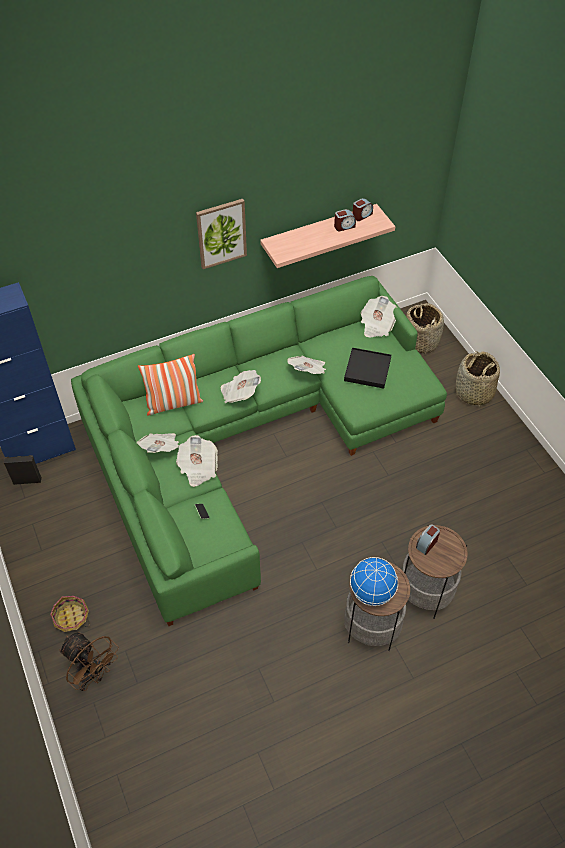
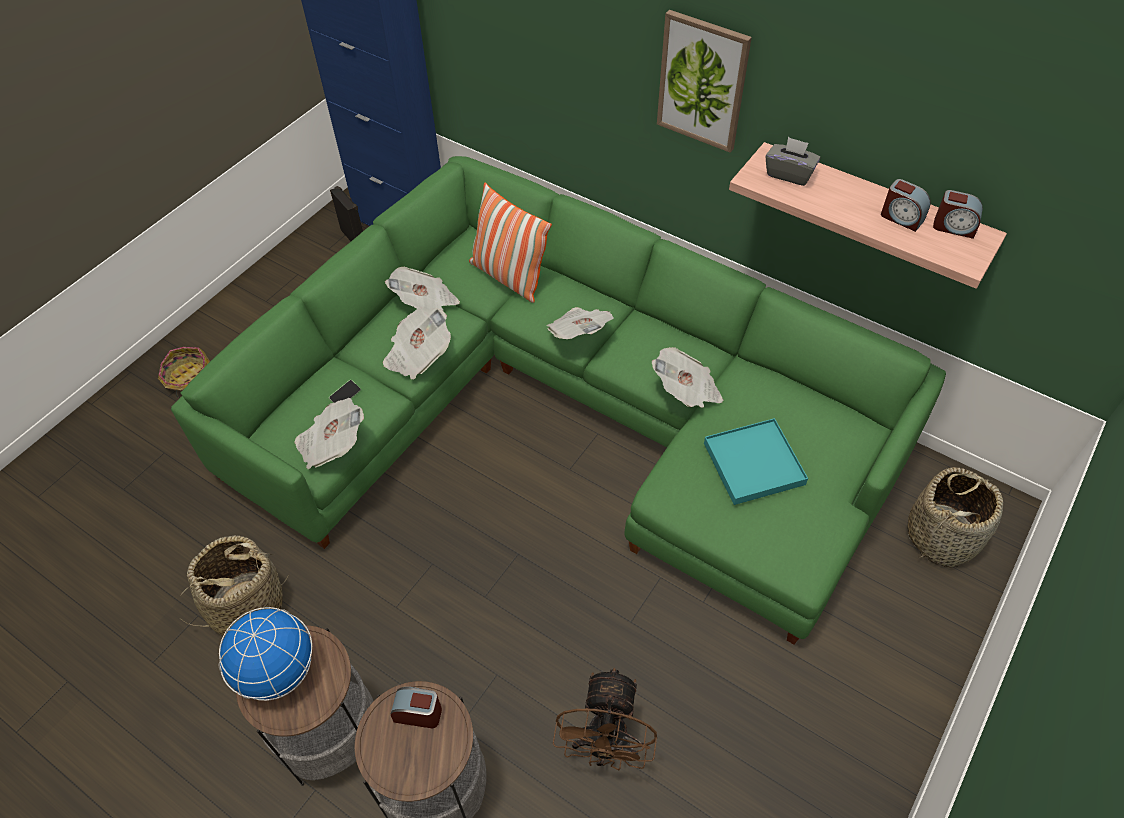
camera: 60 degrees right, 0 degrees up
brown fan [59,632,119,691] -> brown fan moved to [553,667,657,770]
black tray [344,348,391,389] -> turquoise tray [704,418,808,505]
newspaper [361,296,396,337] -> newspaper moved to [294,398,364,469]
basket [456,351,500,406] -> basket moved to [175,535,289,637]
none -> grey tissue box [765,137,821,186]

